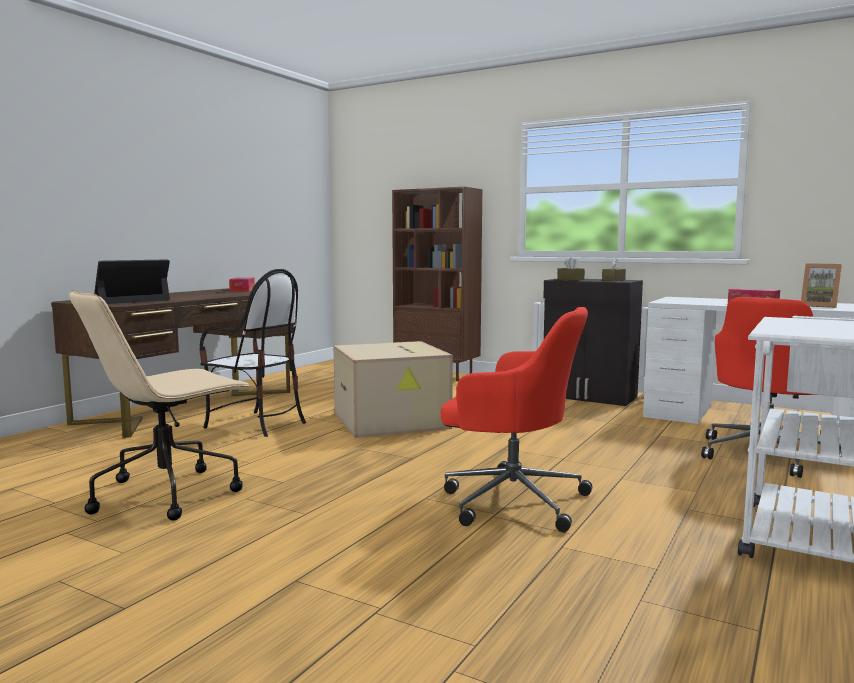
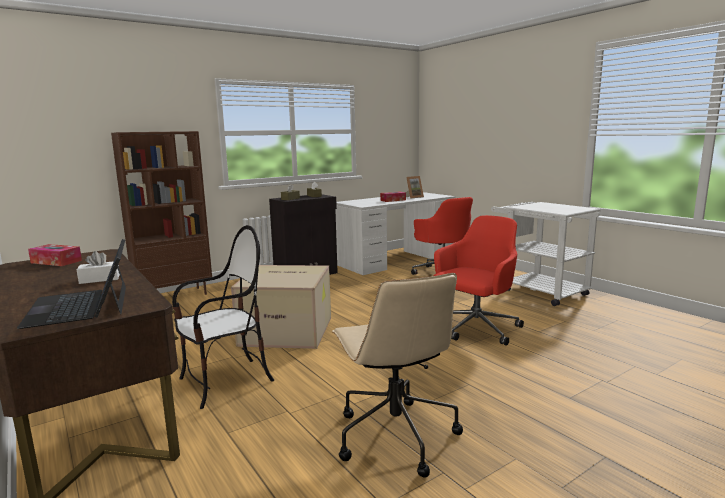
camera: 65 degrees left, 5 degrees up
none -> white tissue box [77,251,120,284]

